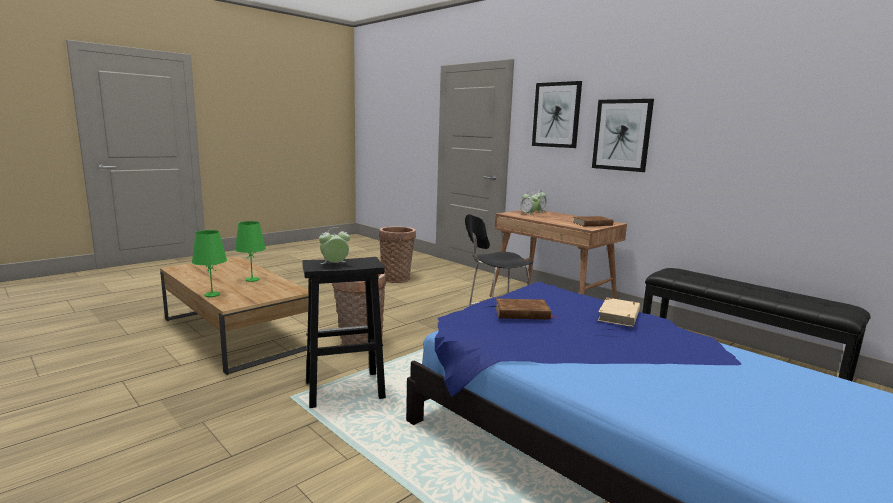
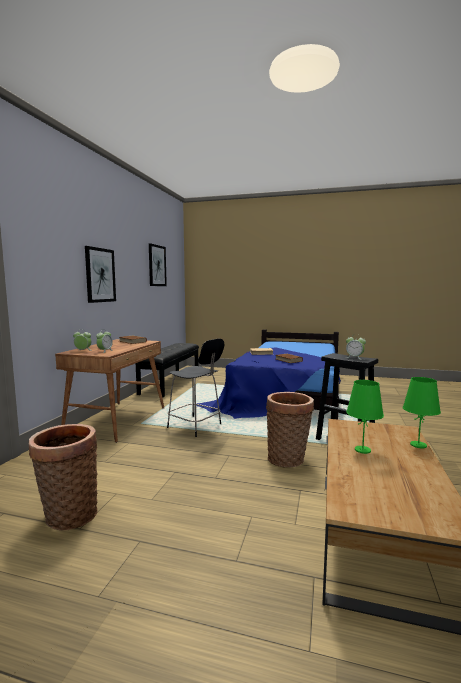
camera: 120 degrees left, 5 degrees down
picture [532,81,582,148] -> picture moved to [149,243,167,286]

